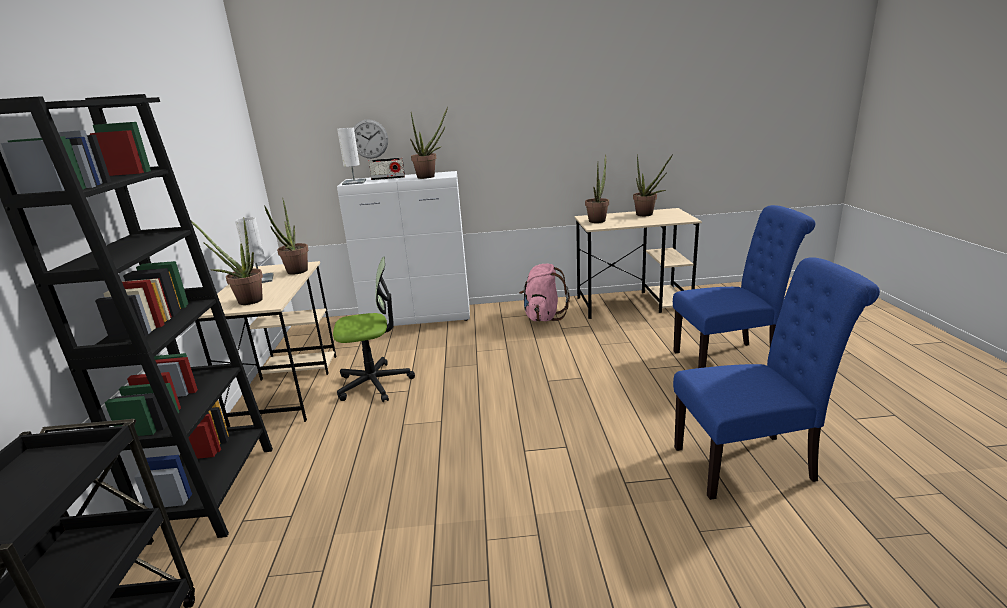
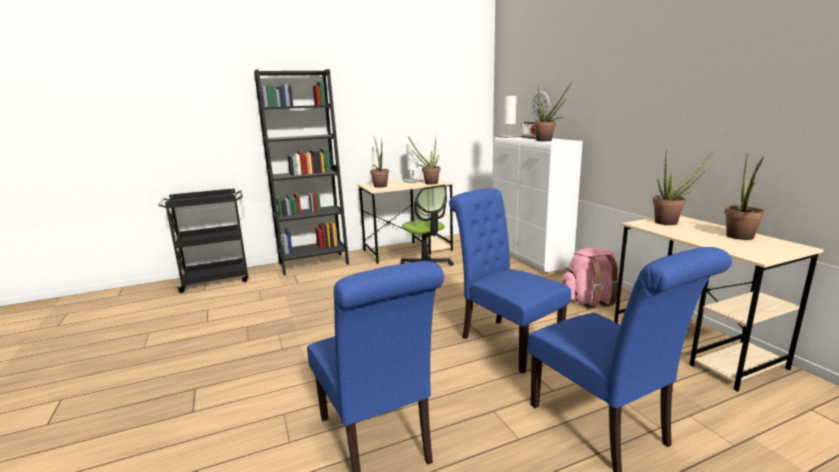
camera: 70 degrees right, 5 degrees down
none -> blue chair [449,188,571,373]

